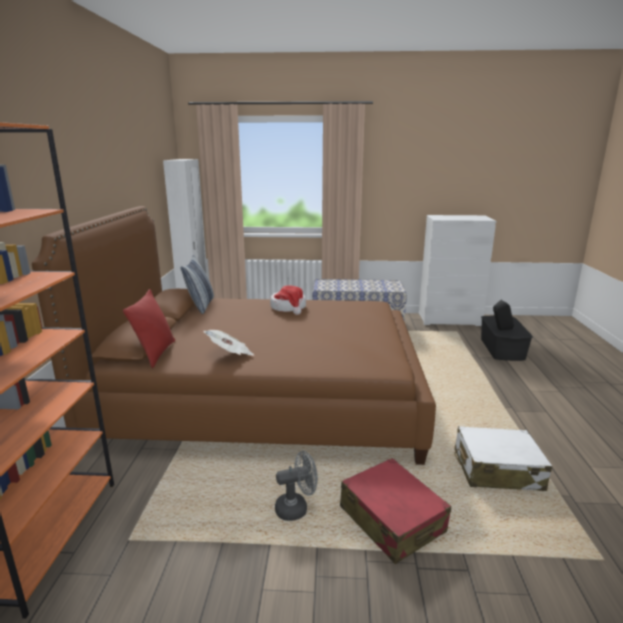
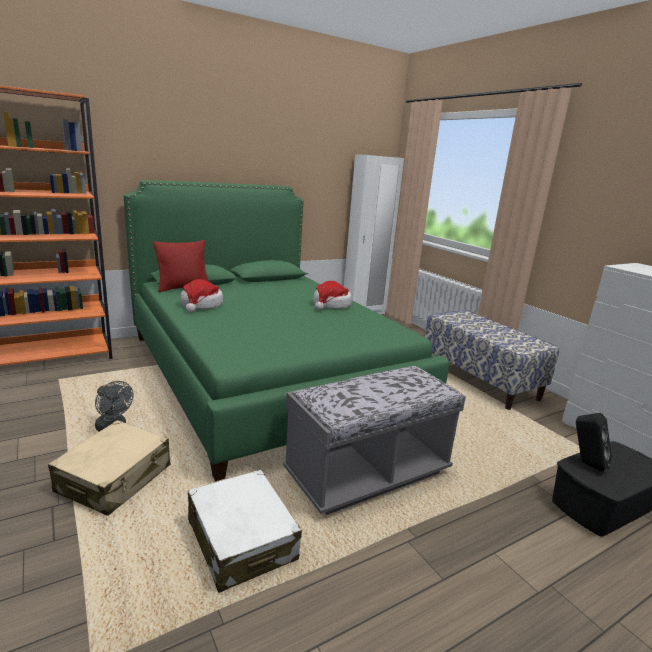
camera: 55 degrees right, 0 degrees up
brown bed [32,206,436,465] -> green bed [124,180,449,481]
pillow [180,255,214,314] -> none
newspaper [203,330,254,356] -> hat [180,279,223,313]
red suitcase [340,458,451,564] -> beige suitcase [48,420,170,516]
none -> grey bench [283,366,466,515]

